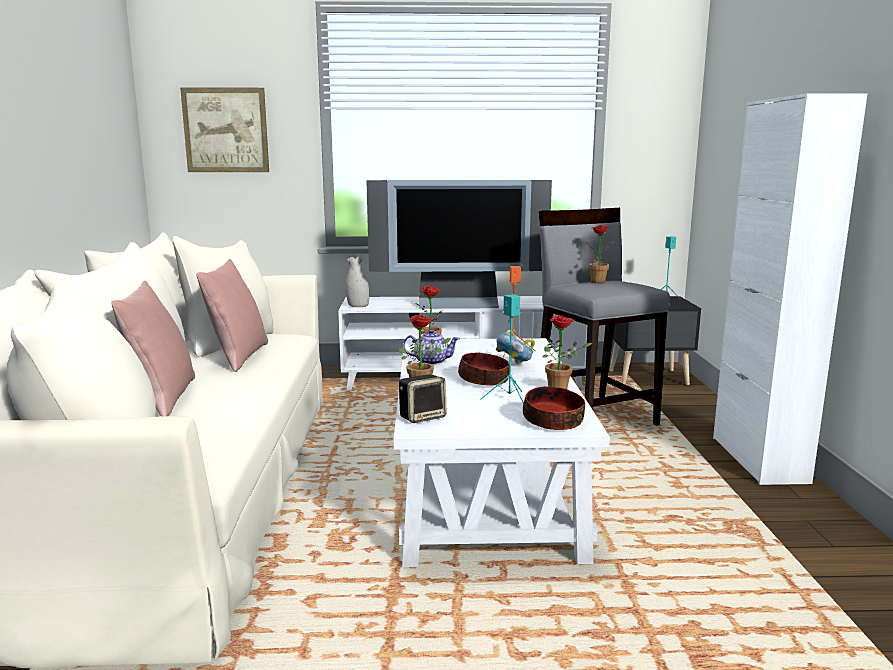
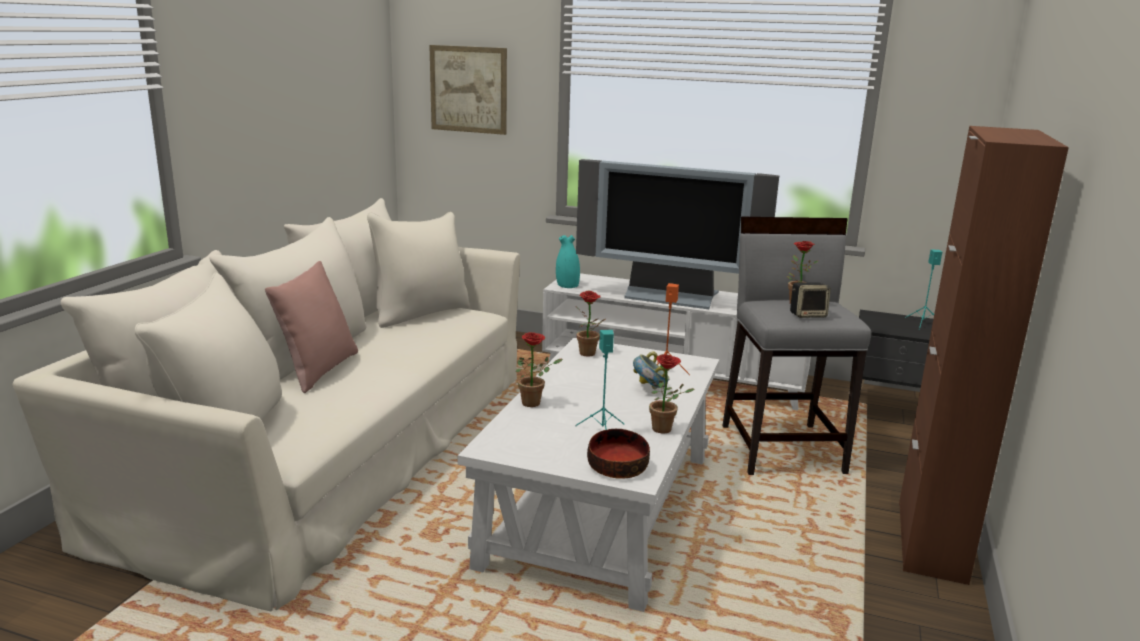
camera: 20 degrees right, 5 degrees up
pink pillow [196,259,268,372] -> none
white vase [346,256,369,307] -> turquoise vase [556,235,580,288]
speaker [399,374,446,423] -> speaker moved to [790,282,831,318]
teapot [403,329,460,365] -> none
bowl [458,352,509,386] -> none
white cabinet [713,93,867,485] -> brown cabinet [899,126,1069,585]

